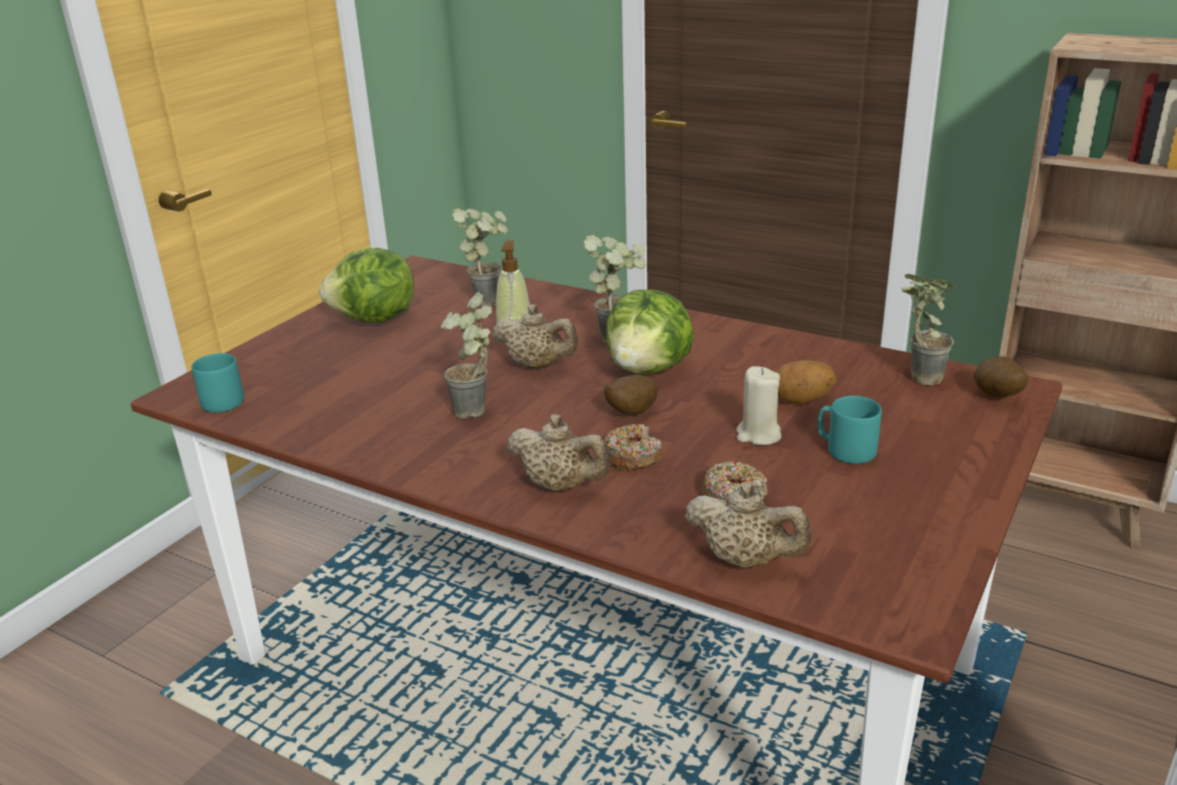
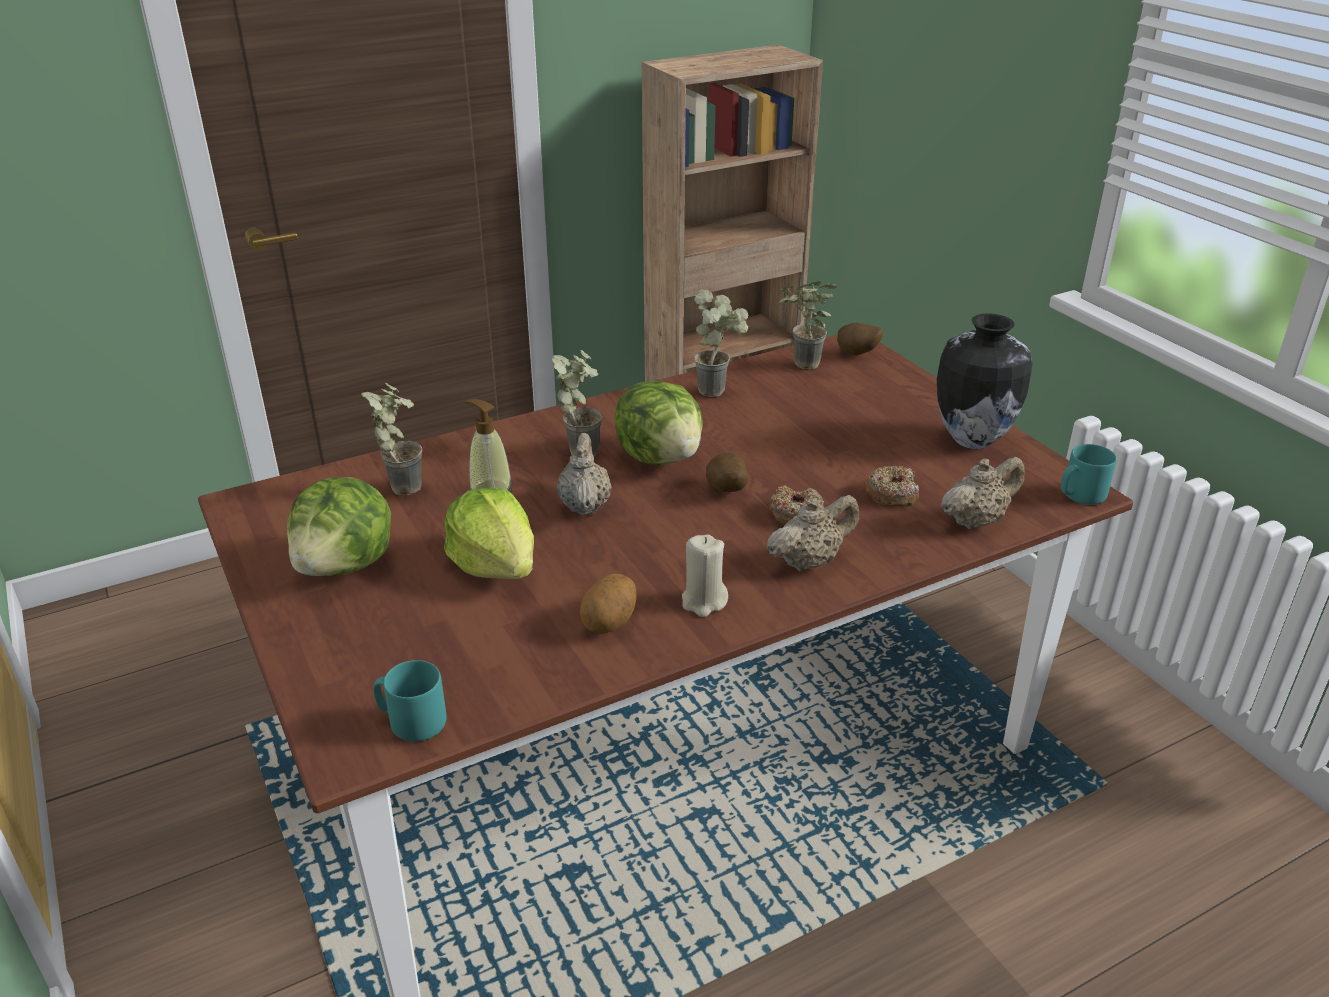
camera: 60 degrees left, 5 degrees up
potted plant [441,292,492,419] -> potted plant moved to [694,289,748,397]
beige teapot [493,304,578,369] -> beige teapot turned 60 degrees counterclockwise [557,433,612,516]
beige candle [736,366,782,445] -> beige candle moved to [682,535,728,617]
potato [776,360,836,405] -> potato moved to [580,574,637,634]
turquoise mug [818,396,882,464] -> turquoise mug moved to [1061,444,1117,505]
none -> lettuce [444,487,534,579]
none -> vase [937,313,1032,449]

